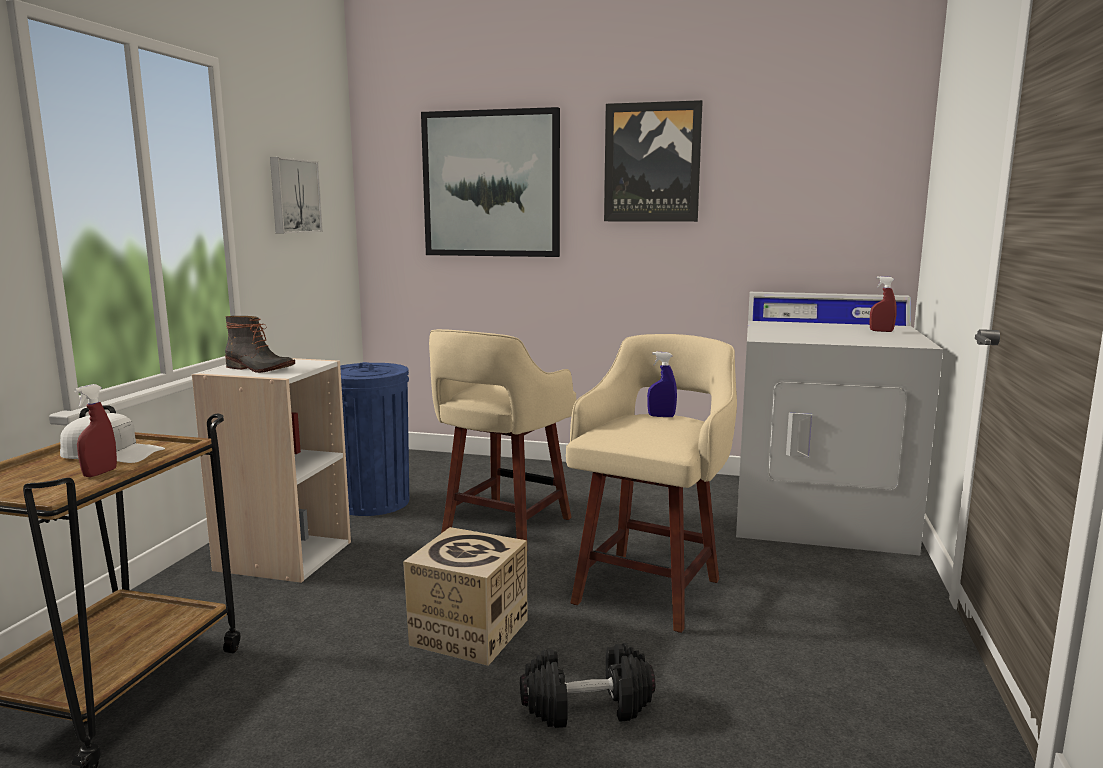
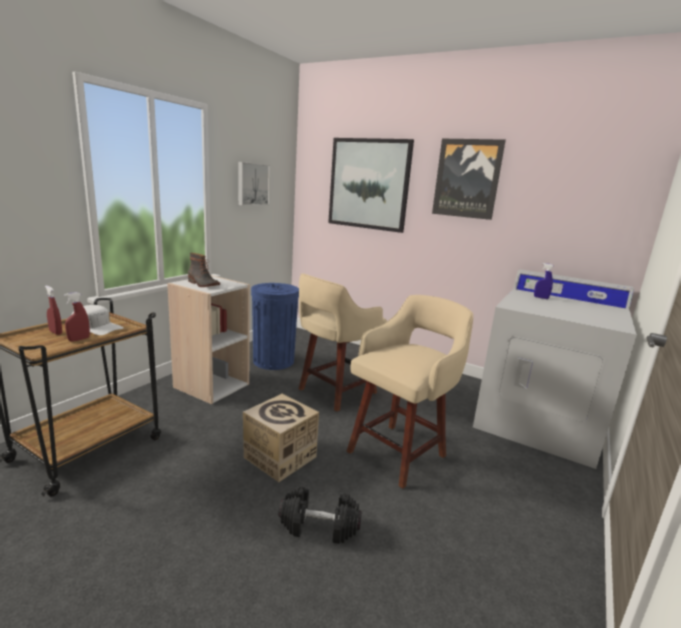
camera: 15 degrees right, 5 degrees up
blue spray bottle [647,352,677,417] -> blue spray bottle moved to [534,263,554,299]
red spray bottle [870,276,897,332] -> red spray bottle moved to [45,285,62,335]

